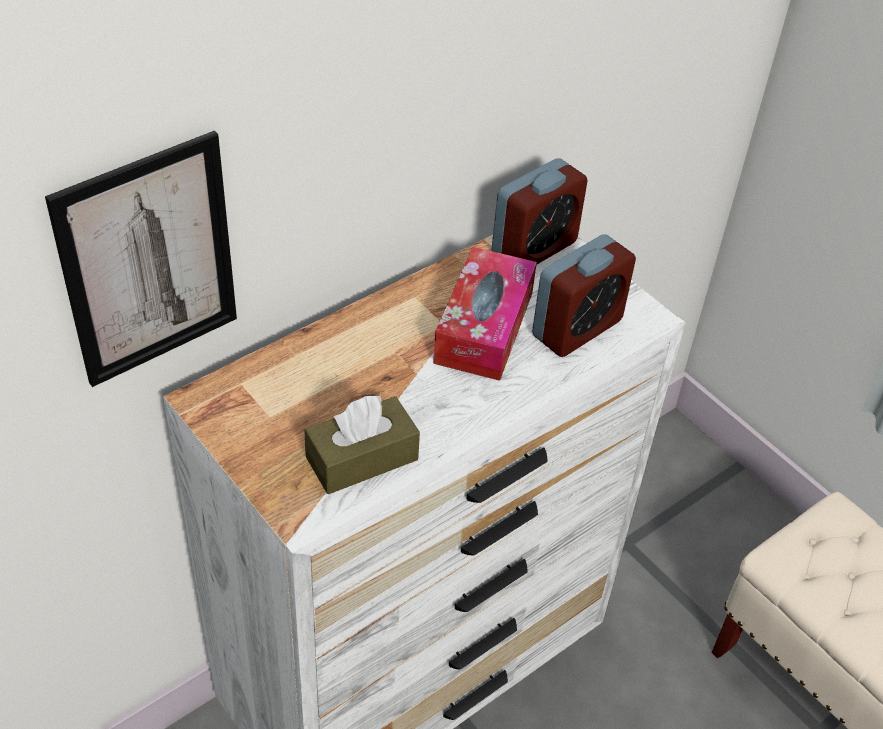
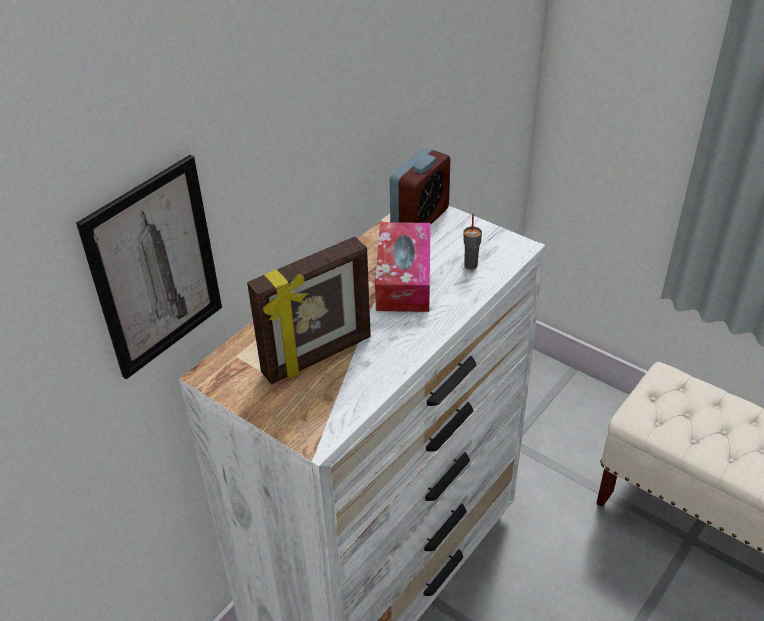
camera: 10 degrees left, 5 degrees down
brown tissue box [304,395,420,494] -> none
alarm clock [532,234,636,357] -> grey cup [464,214,482,270]
none -> picture frame [247,237,371,385]

